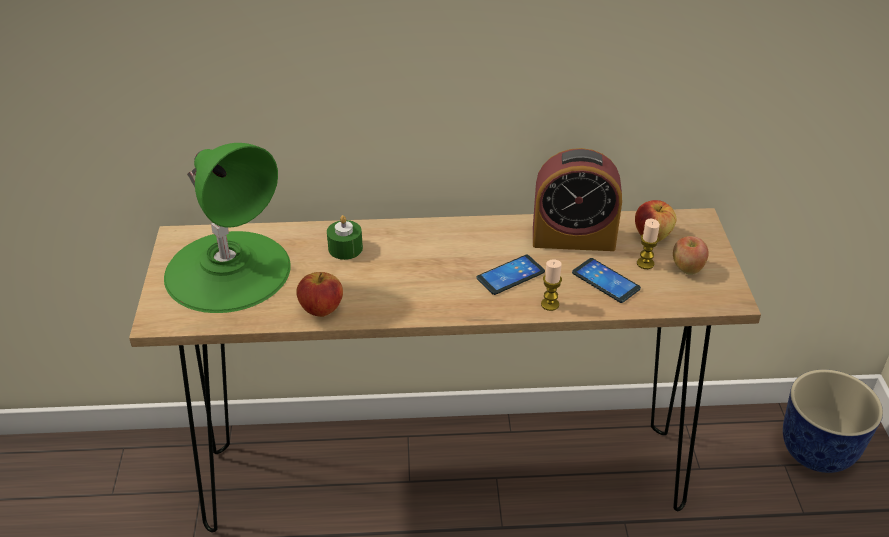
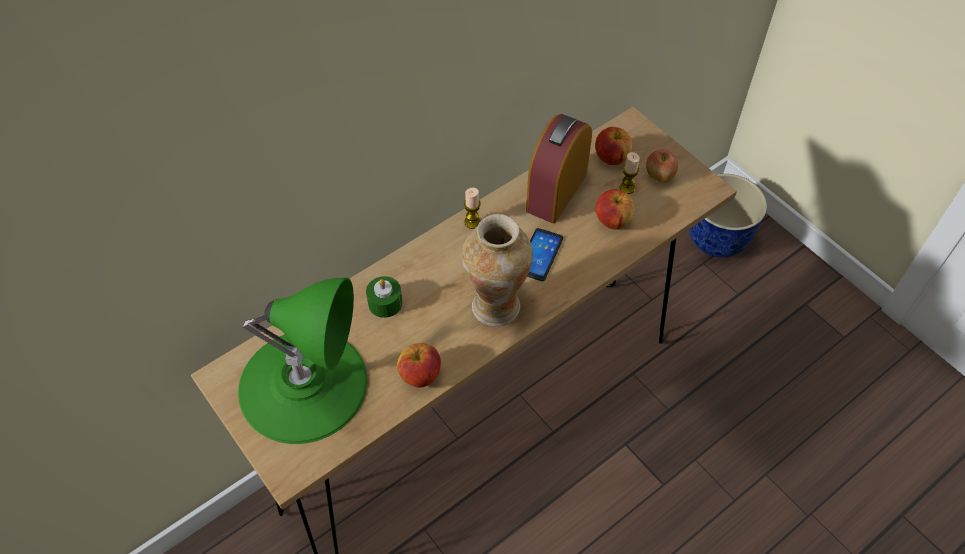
camera: 35 degrees left, 15 degrees up
alarm clock [533,148,622,251] -> alarm clock turned 150 degrees clockwise [526,114,592,223]
candle [541,260,562,311] -> candle moved to [464,188,481,229]
phone [572,258,641,303] -> apple [596,189,635,230]
none -> vase [462,214,533,327]

